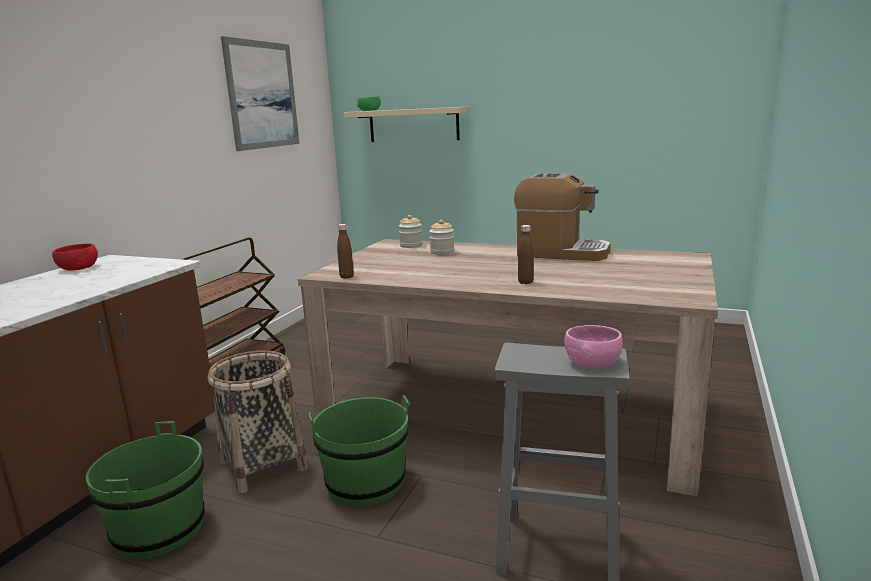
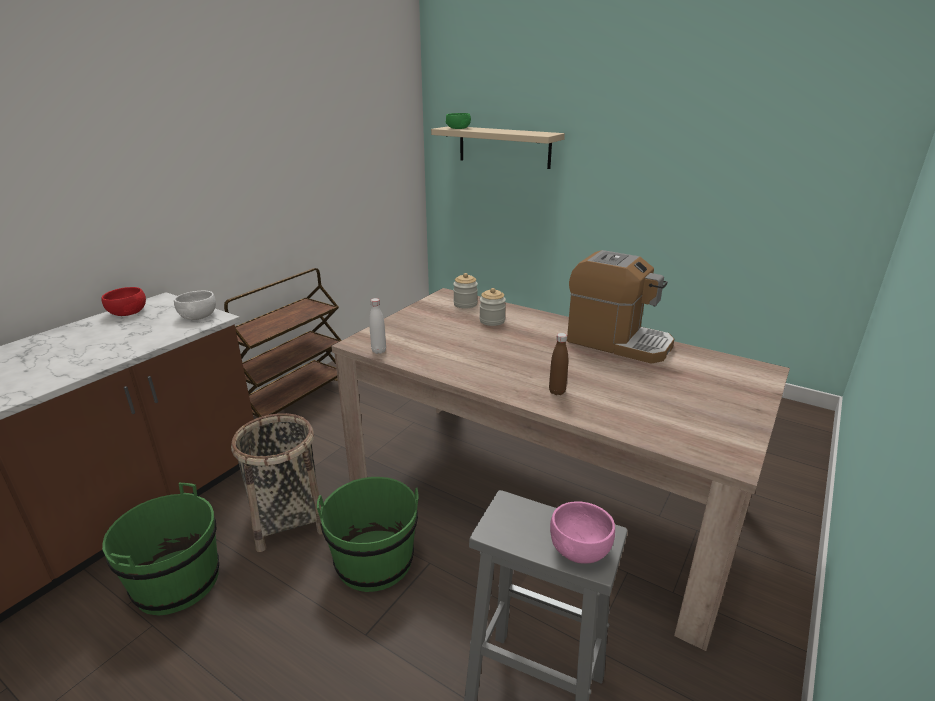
camera: 10 degrees right, 10 degrees up
picture [221,36,300,151] -> none
brown bottle [337,224,354,279] -> white bottle [369,298,386,354]
none -> white bowl [174,291,216,320]

